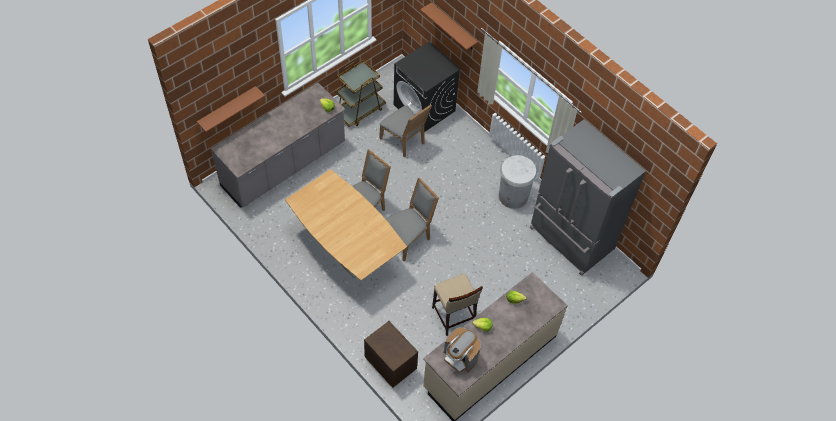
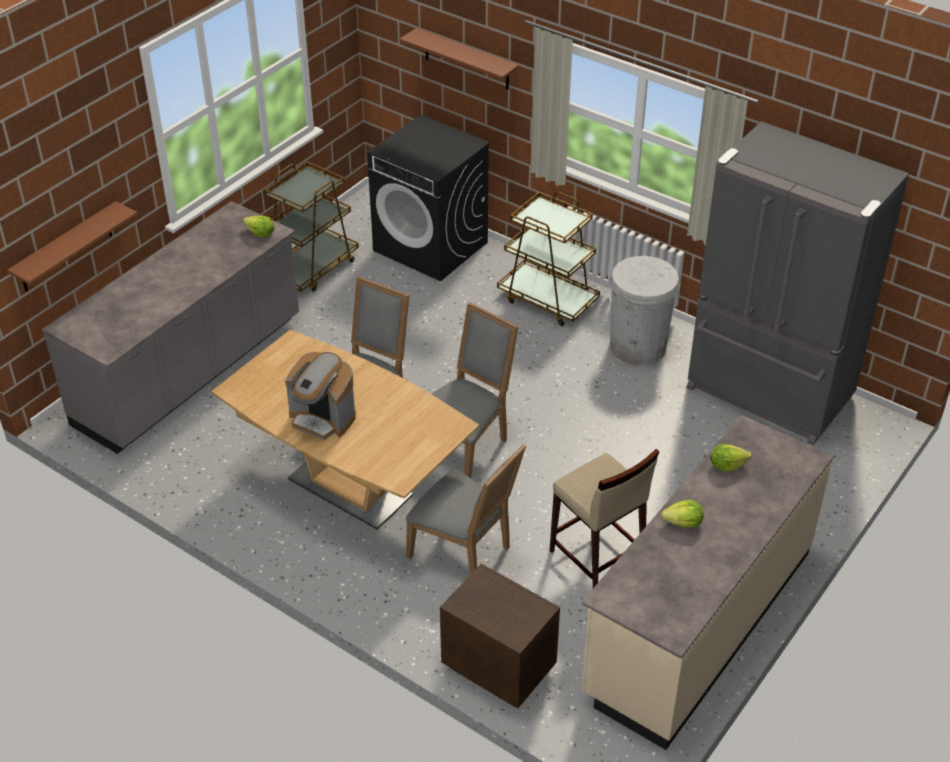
camera: 10 degrees left, 15 degrees down
grey chair [379,104,432,158] -> grey chair moved to [406,444,526,575]
coffee machine [443,327,481,373] -> coffee machine moved to [285,352,356,440]
none -> brown cart [497,192,600,326]

